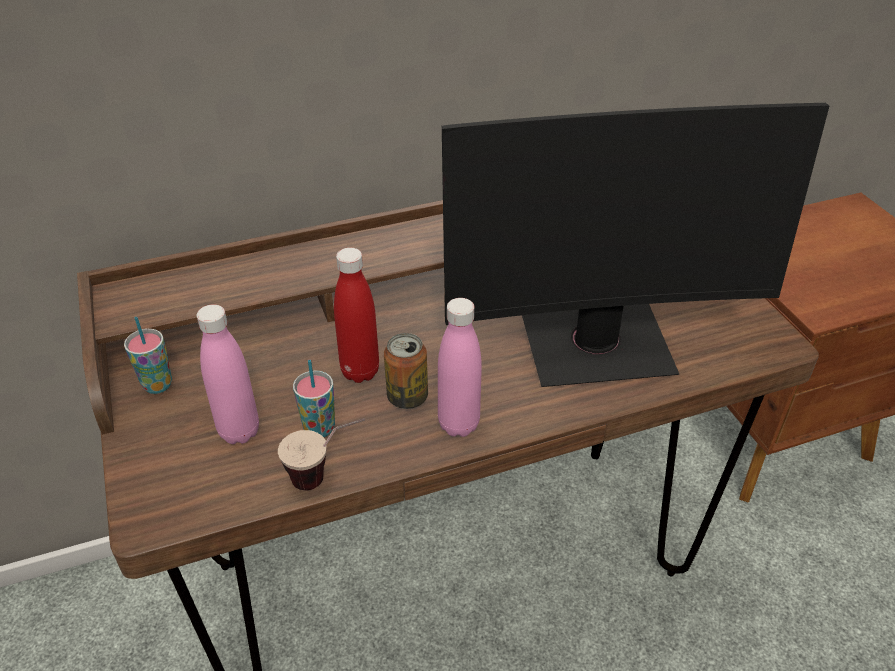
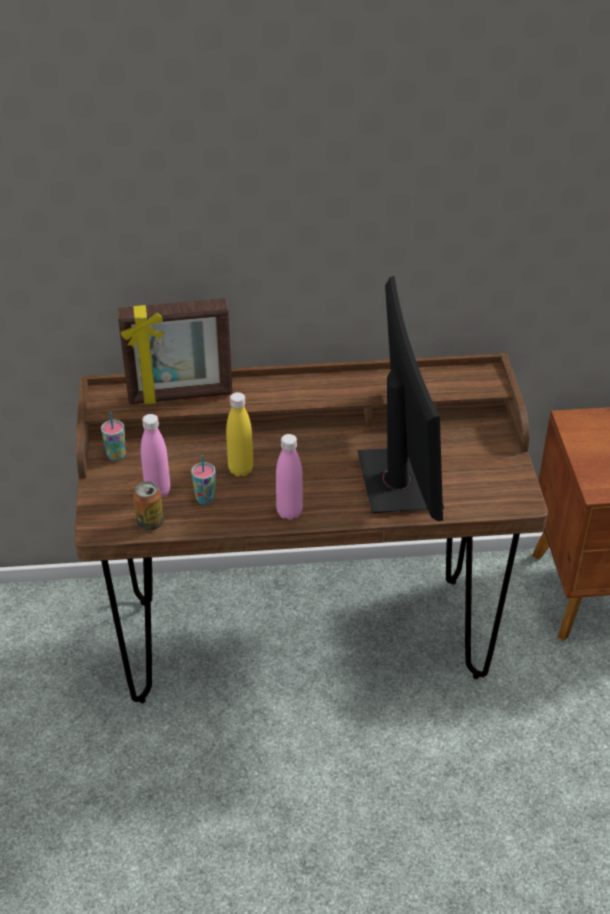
camera: 15 degrees right, 0 degrees up
cup [278,418,365,491] -> none
red bottle [334,248,379,383] -> yellow bottle [226,392,253,477]
can [384,333,428,409] -> can moved to [133,481,164,531]
monitor [442,103,829,387] -> monitor turned 105 degrees counterclockwise [357,276,444,521]
none -> picture frame [117,298,233,405]

